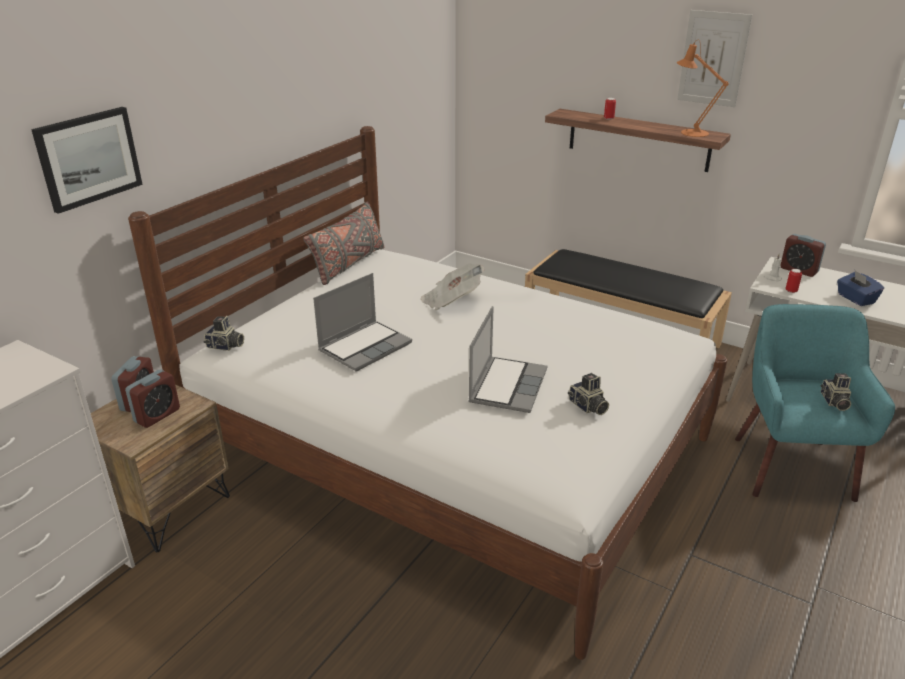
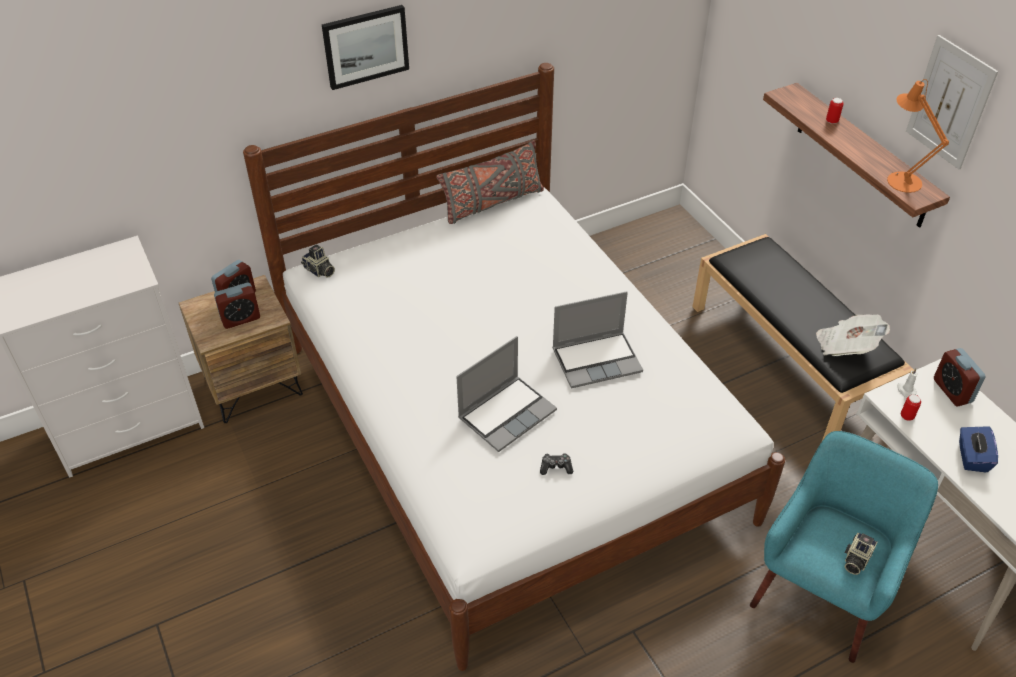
camera: 30 degrees right, 15 degrees up
picture [31,107,143,214] -> picture moved to [322,5,409,90]
laptop [313,273,412,372] -> laptop moved to [552,291,643,388]
newspaper [420,263,485,310] -> newspaper moved to [816,314,890,356]
camera [568,373,609,415] -> game controller [540,453,573,475]

